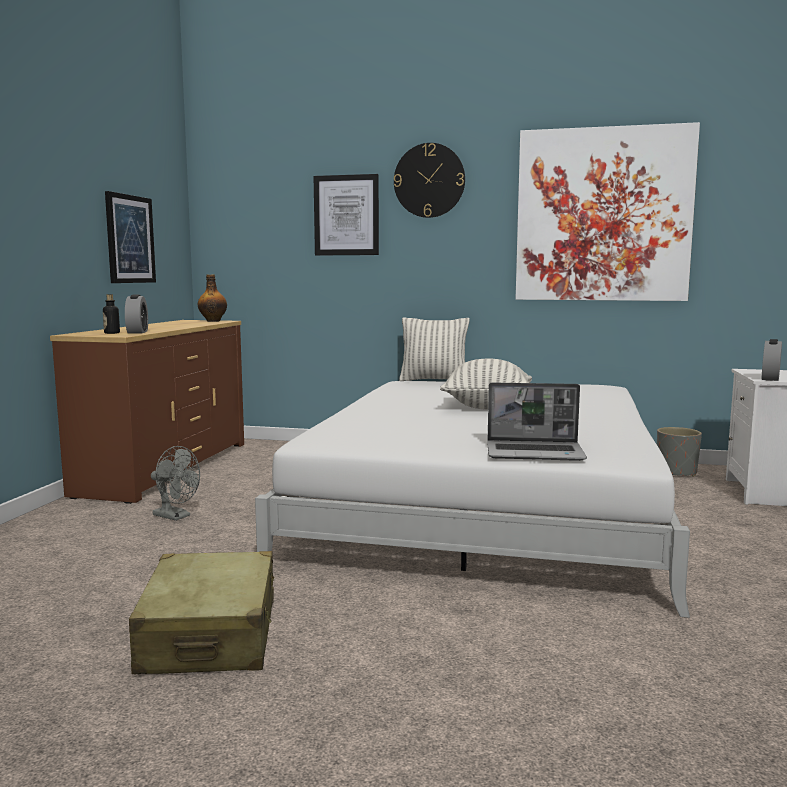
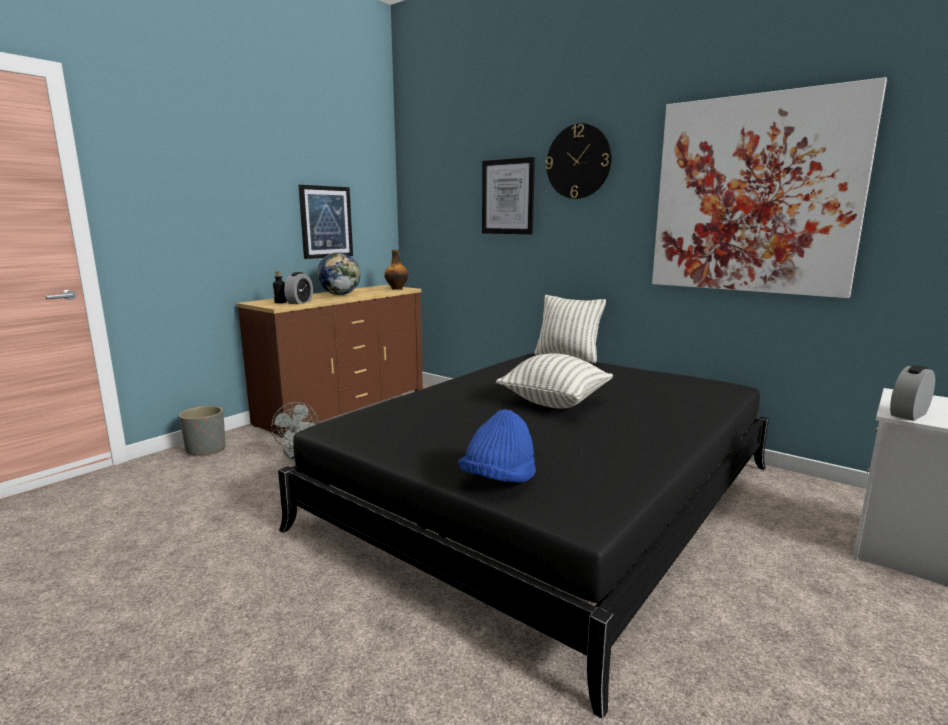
camera: 25 degrees right, 5 degrees up
beige suitcase [129,551,274,674] -> none
white bed [255,381,690,618] -> black bed [278,353,769,719]
laptop [487,382,587,461] -> blue hat [458,409,536,483]
grey planter [657,427,702,477] -> grey planter moved to [179,406,225,457]
none -> globe [317,252,360,295]

